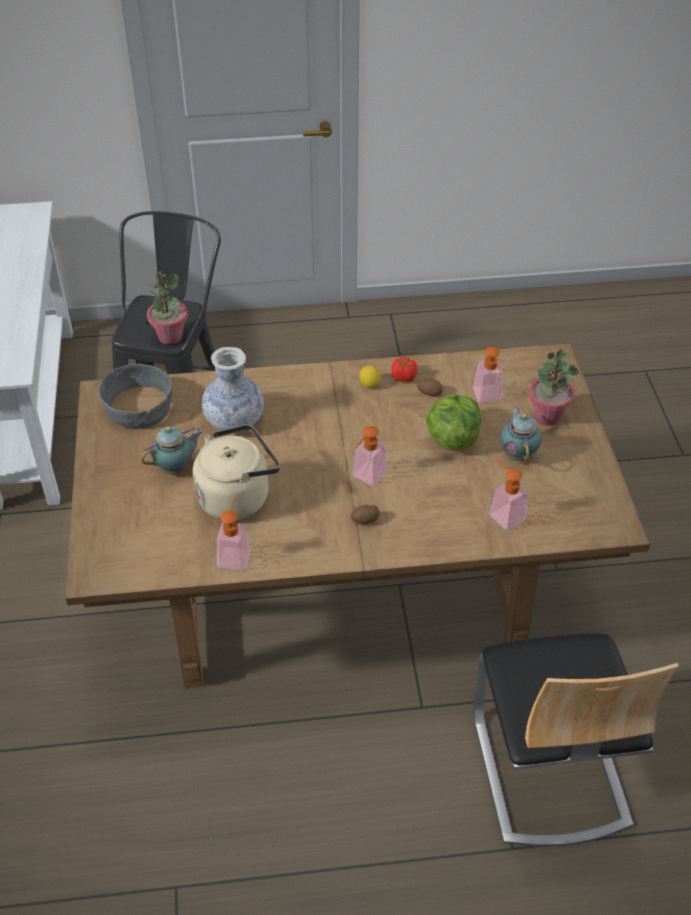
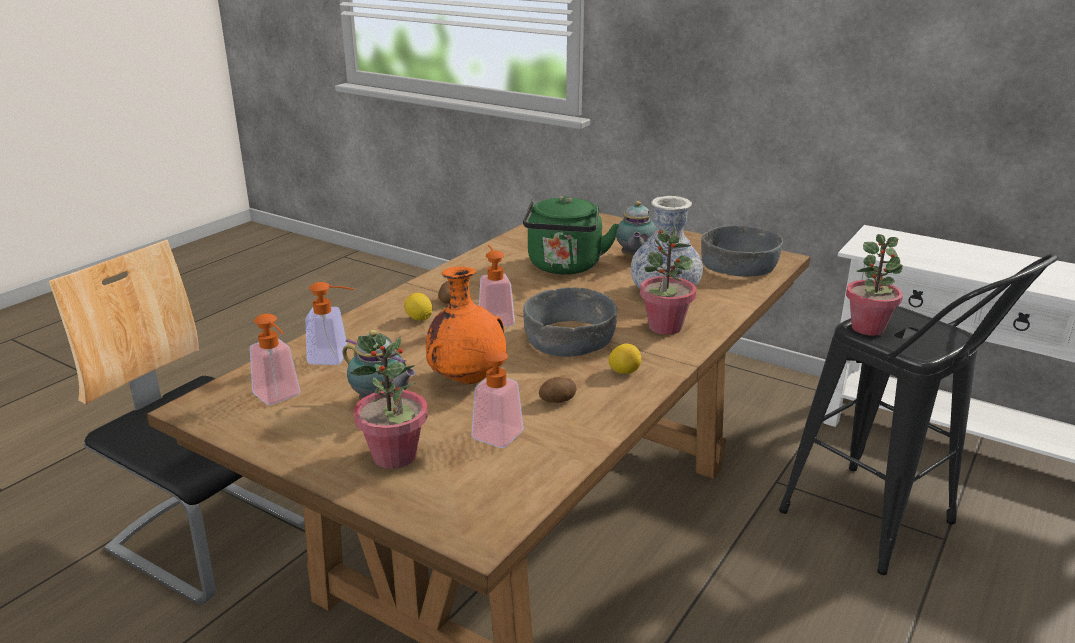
camera: 130 degrees right, 20 degrees down
beige kettle [193,424,280,520] -> green kettle [523,196,619,274]
soap dispenser [217,496,250,570] -> soap dispenser moved to [250,314,300,405]
tomato [391,357,417,382] -> none
lettuce [426,394,481,450] -> orange vase [426,266,506,384]
none -> lemon [404,293,433,321]
none -> grey bowl [523,287,617,357]
none -> potted plant [640,224,696,335]

